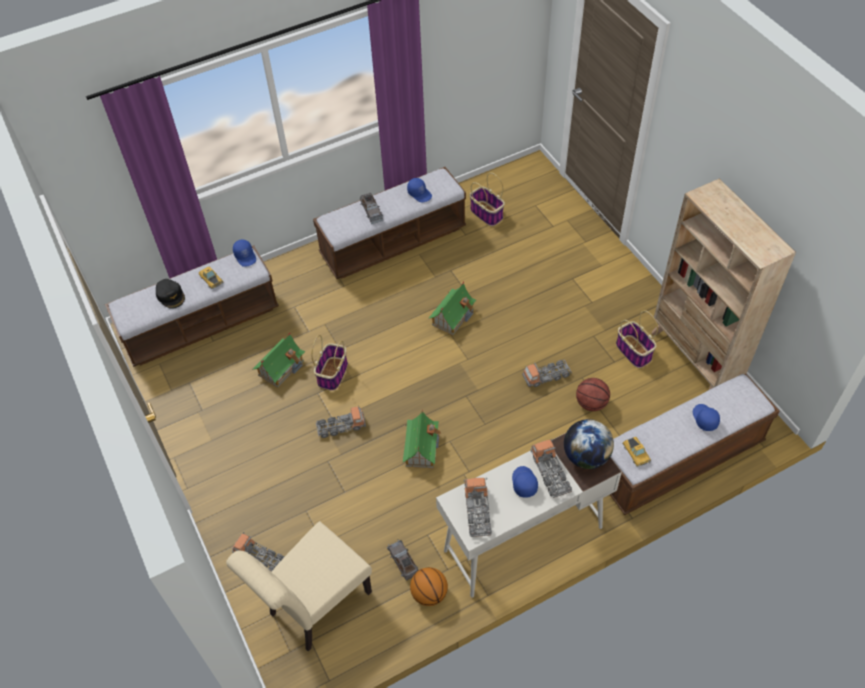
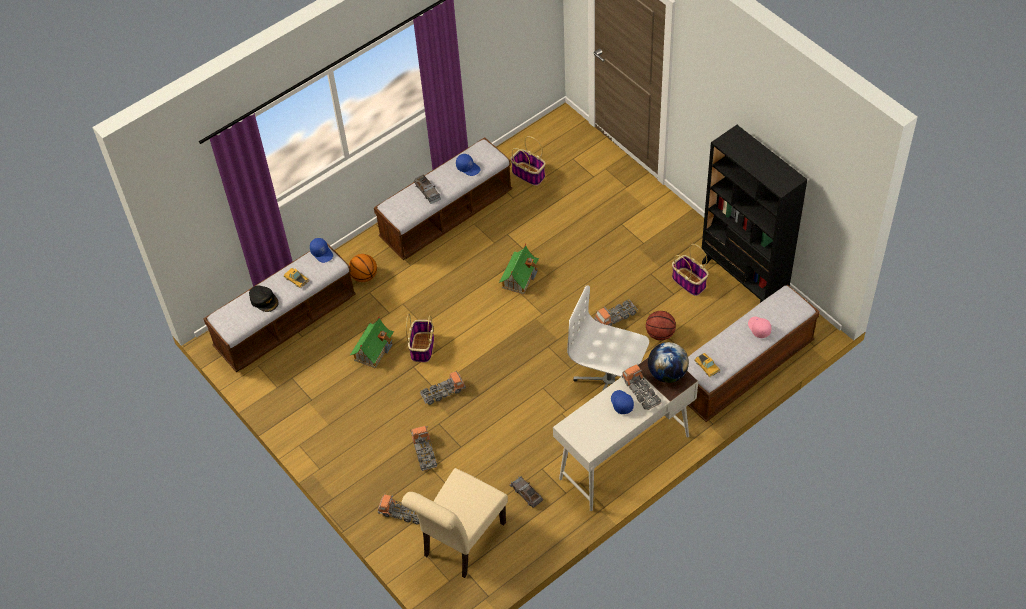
camera: 10 degrees left, 0 degrees up
toy house [403,411,441,468] -> none
basketball [410,567,448,606] -> basketball moved to [349,254,377,282]
toy truck [464,478,492,537] -> toy truck moved to [410,426,437,471]
beige bookcase [651,179,796,390] -> black bookcase [702,125,807,303]
blue cap [693,404,720,431] -> pink cap [748,317,771,338]
none -> white office chair [567,285,649,391]

